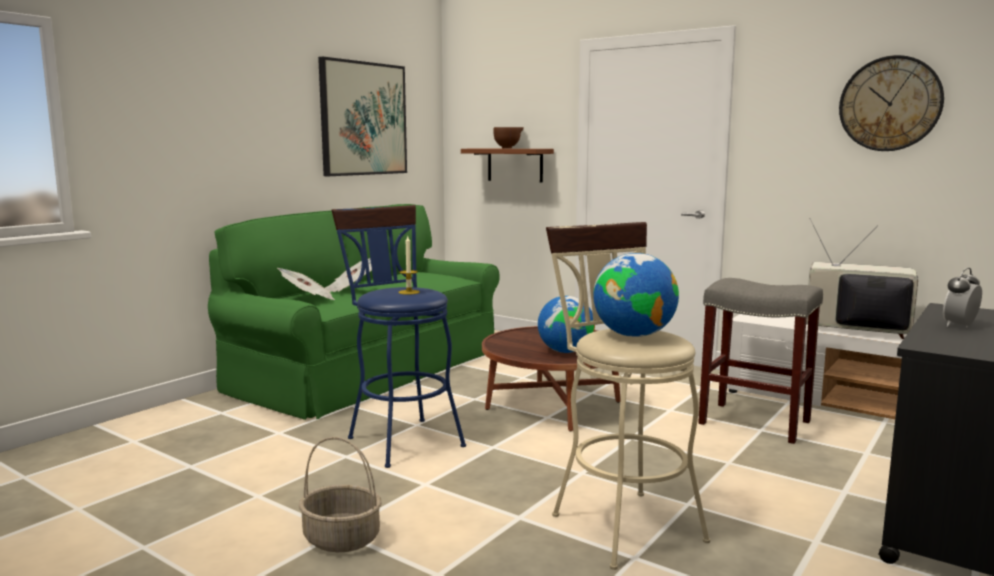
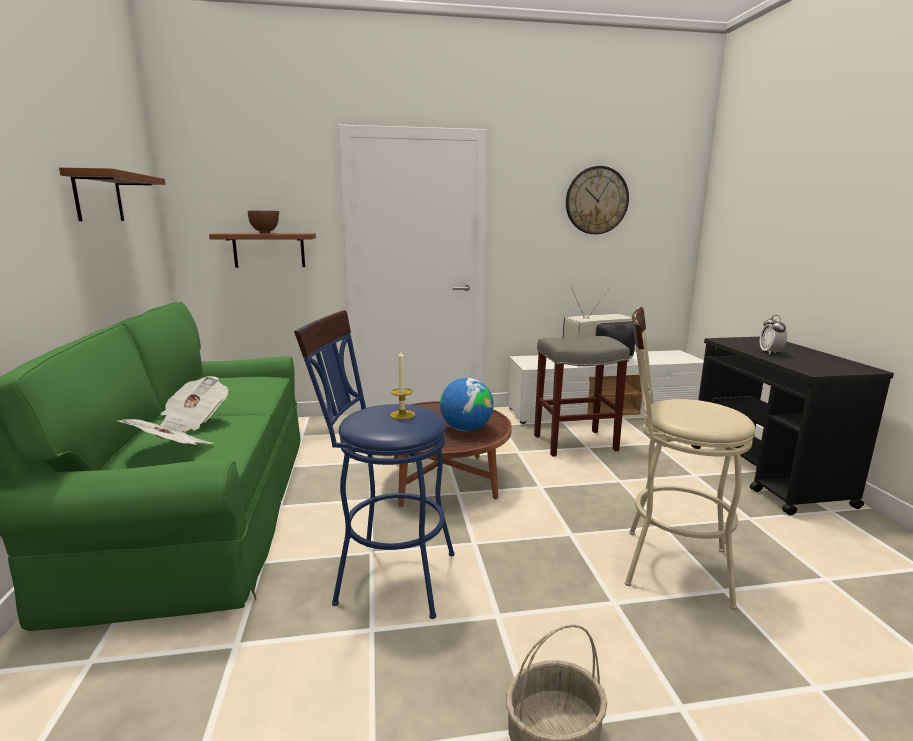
camera: 45 degrees left, 5 degrees up
picture [318,57,407,176] -> brown shelf [59,167,166,221]
globe [593,253,679,337] -> none

